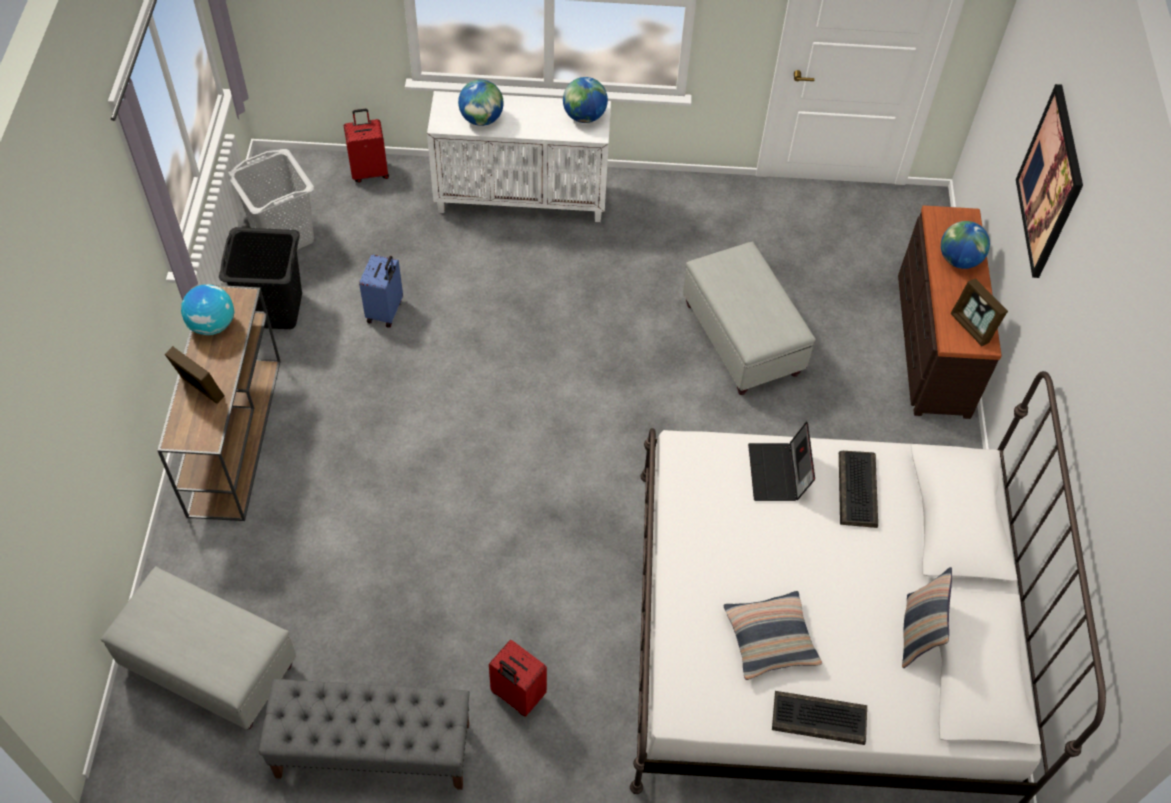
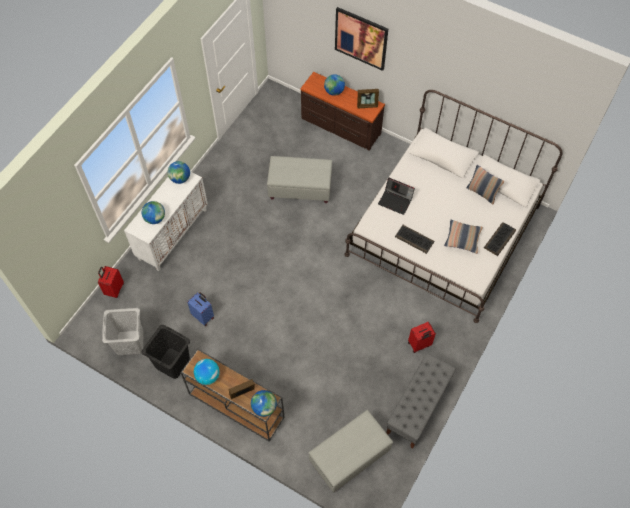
camera: 60 degrees left, 5 degrees up
keyboard [839,451,878,528] -> keyboard moved to [395,225,434,254]
none -> globe [251,390,277,417]

